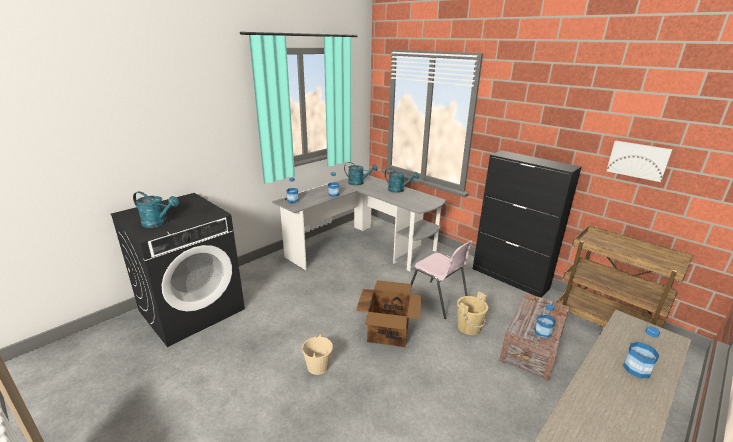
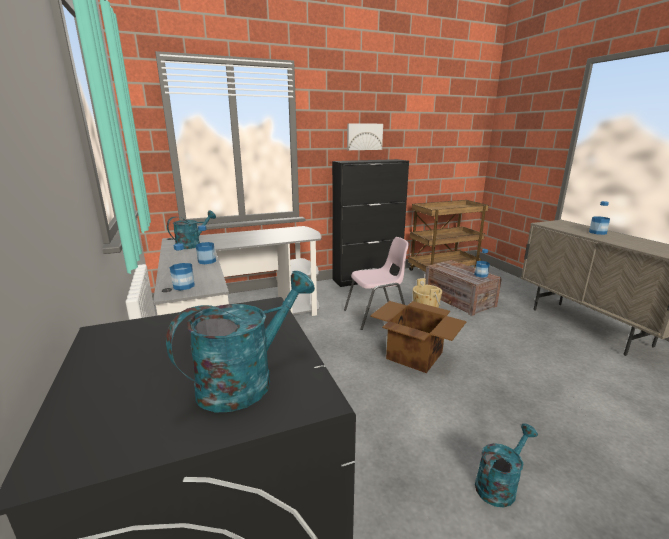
camera: 65 degrees left, 5 degrees down
beige bucket [302,333,333,375] -> none
turquoise watering can [385,168,419,193] -> turquoise watering can moved to [475,423,538,507]
picture [606,141,673,182] -> picture moved to [347,123,383,150]

